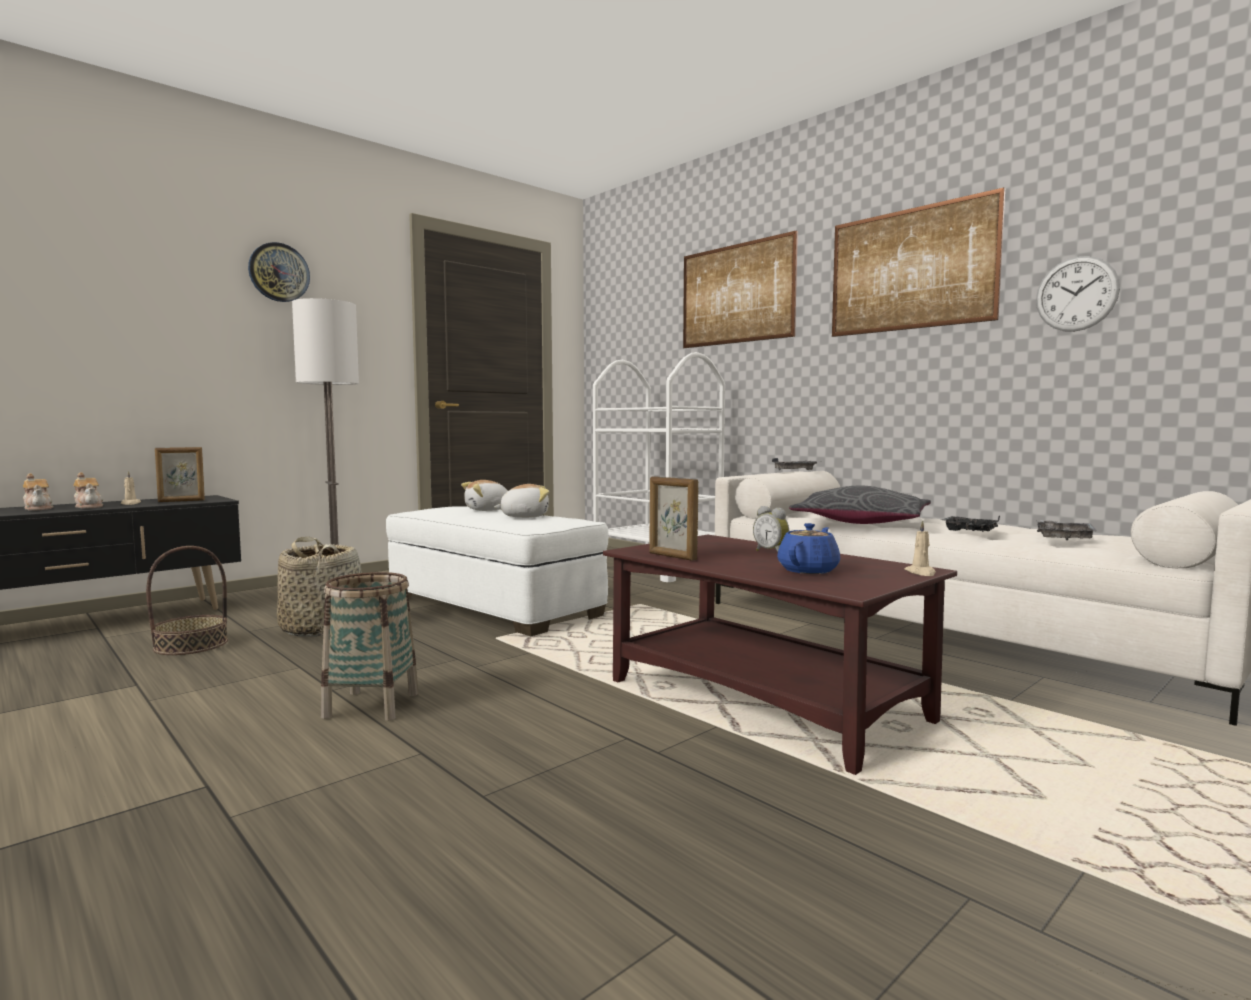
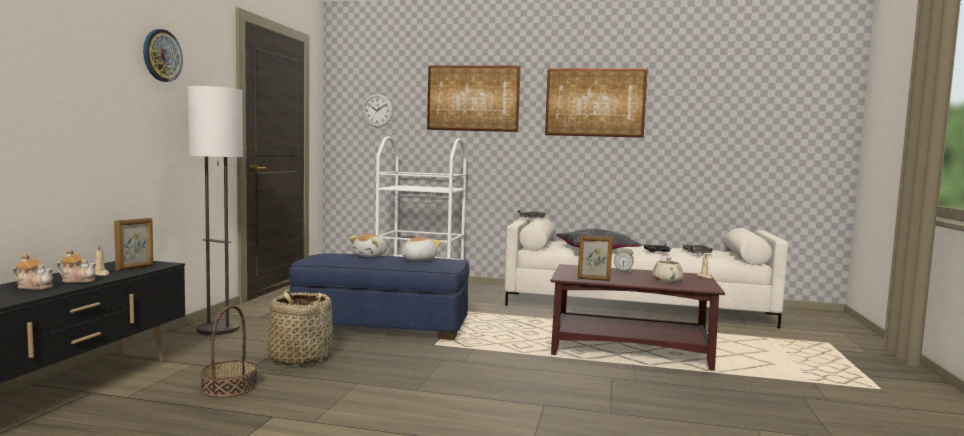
camera: 35 degrees left, 0 degrees up
basket [321,572,419,721] -> none
white ottoman [386,506,608,636] -> blue ottoman [289,253,469,340]
blue teapot [777,523,840,574] -> beige teapot [652,257,683,282]
wall clock [1036,256,1120,332] -> wall clock moved to [362,94,393,127]

